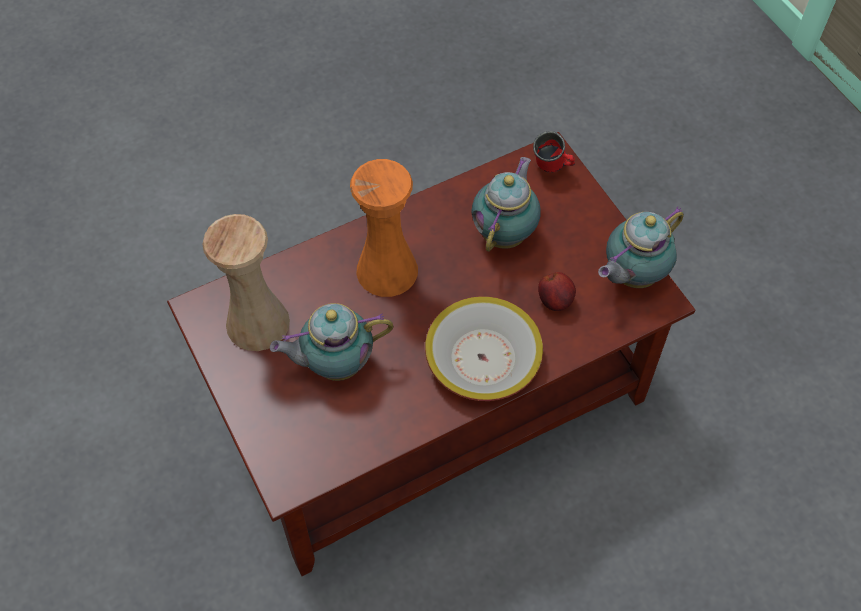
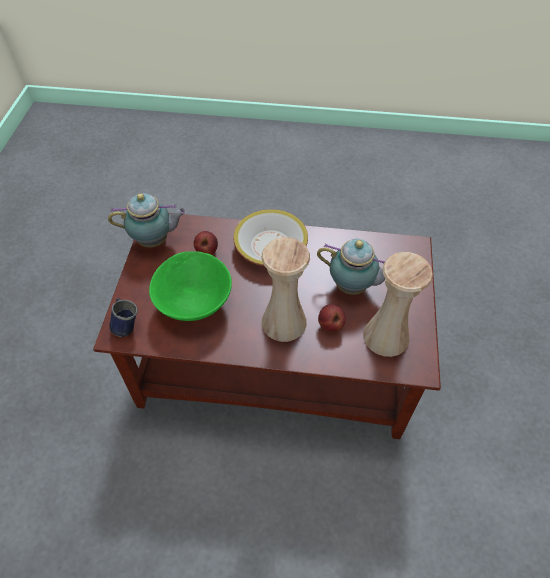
camera: 145 degrees left, 5 degrees down
orange vase [350,159,418,297] -> beige vase [262,237,310,342]
teapot [471,157,541,252] -> green bowl [149,251,232,321]
red mug [533,131,575,172] -> blue mug [110,298,138,337]
none -> apple [318,304,346,331]

